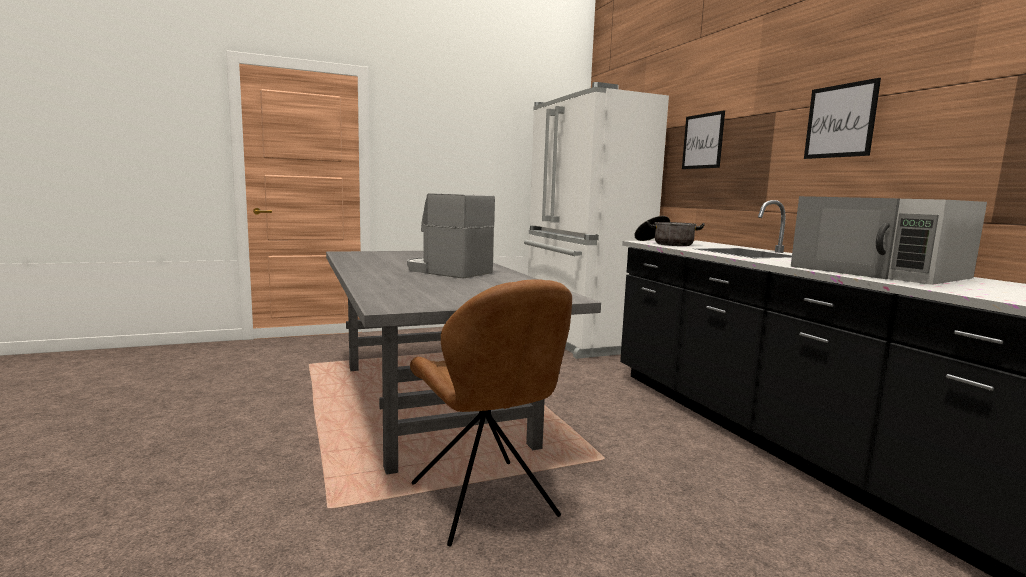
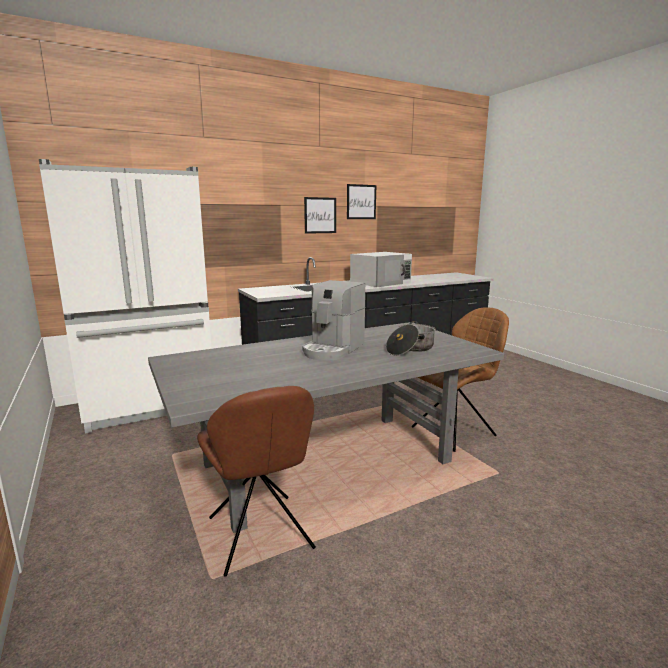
camera: 95 degrees left, 5 degrees up
cooking pot [634,216,705,246] -> cooking pot moved to [386,321,436,355]
picture [682,111,725,169] -> picture moved to [347,184,376,219]
none -> brown chair [197,386,316,577]

